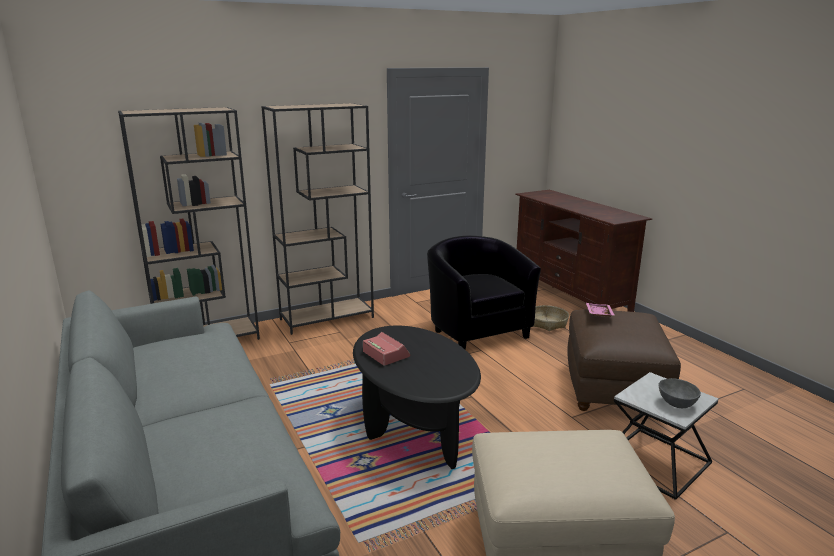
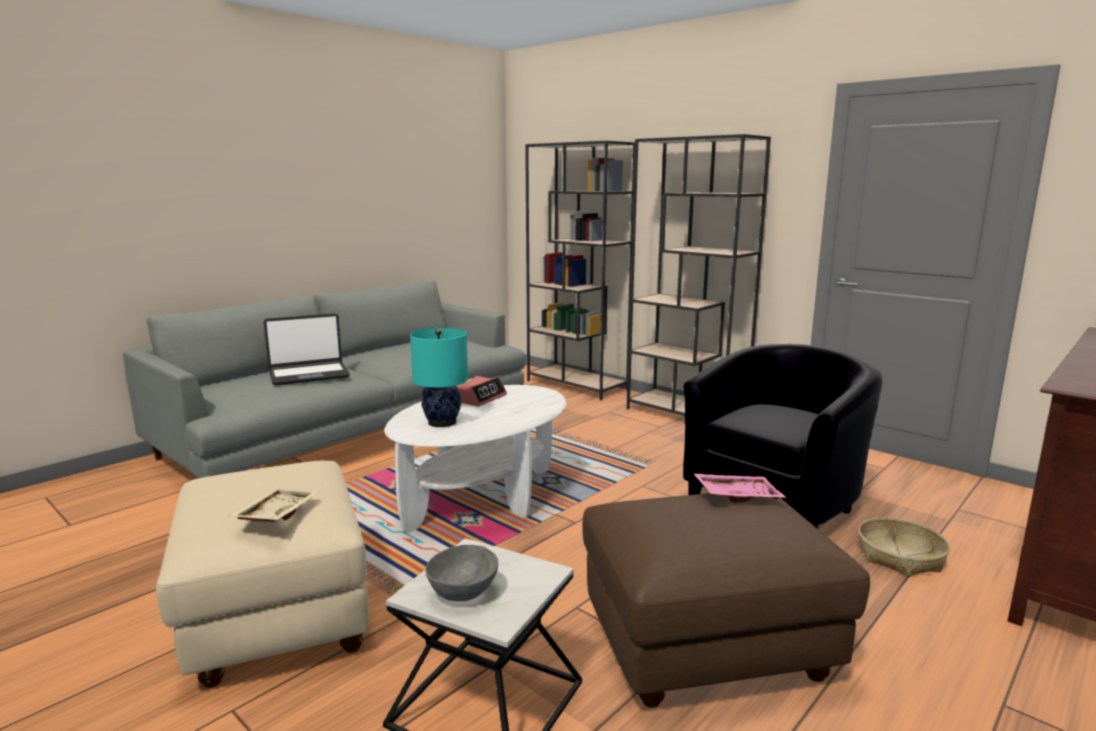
camera: 70 degrees right, 5 degrees down
black coffee table [353,325,481,469] -> white coffee table [384,385,566,533]
none -> beige tray [228,488,319,522]
none -> laptop [264,314,350,385]
none -> turquoise table lamp [410,328,468,427]

